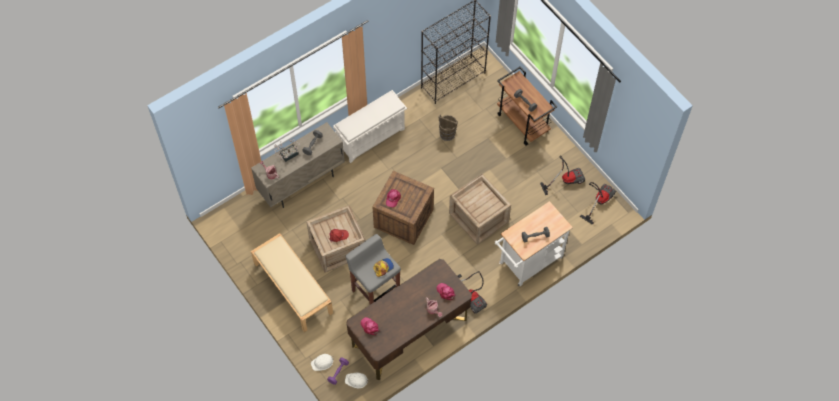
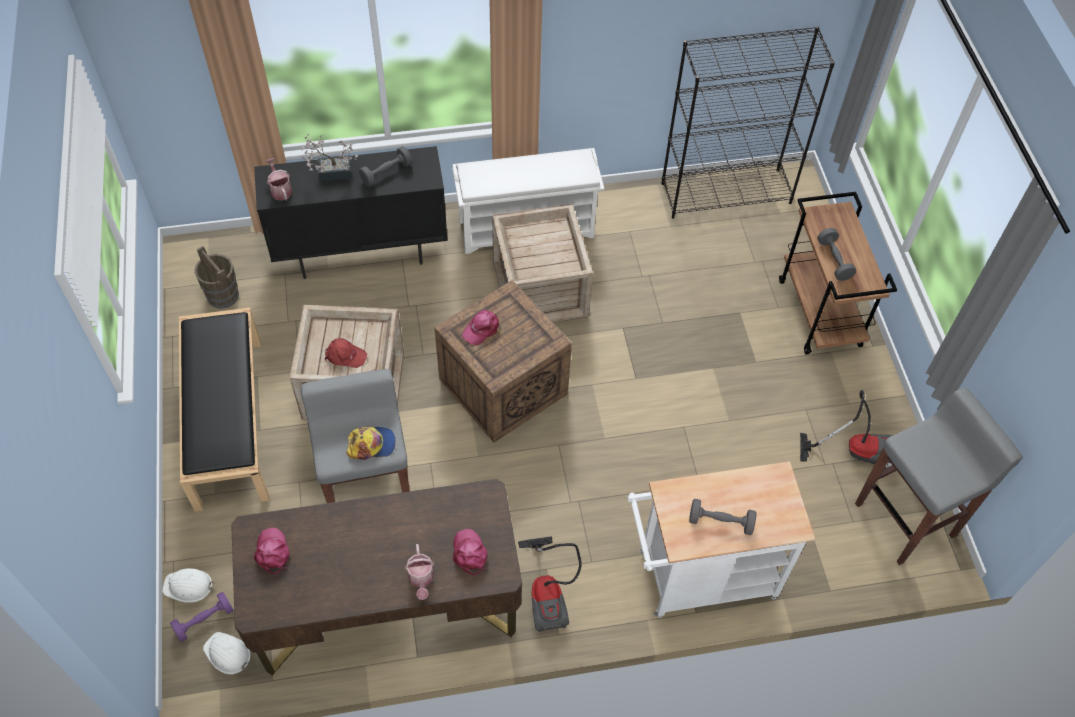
camera: 25 degrees right, 5 degrees down
beige cabinet [251,122,345,208] -> black cabinet [254,146,448,279]
beige bench [251,233,333,332] -> black bench [179,308,269,512]
brown bucket [438,115,458,141] -> brown bucket moved to [194,246,239,309]
crate [449,174,511,245] -> crate moved to [492,203,593,323]
vacuum cleaner [580,182,616,225] -> grey stool [855,388,1023,565]

